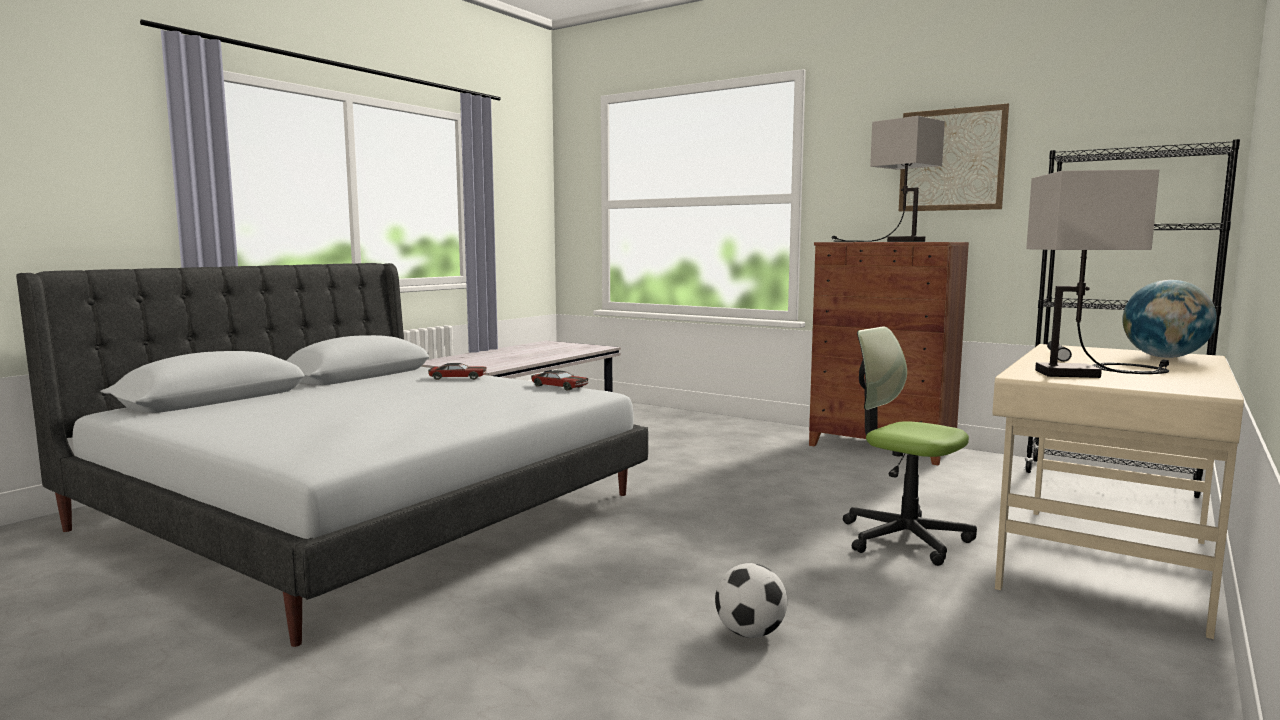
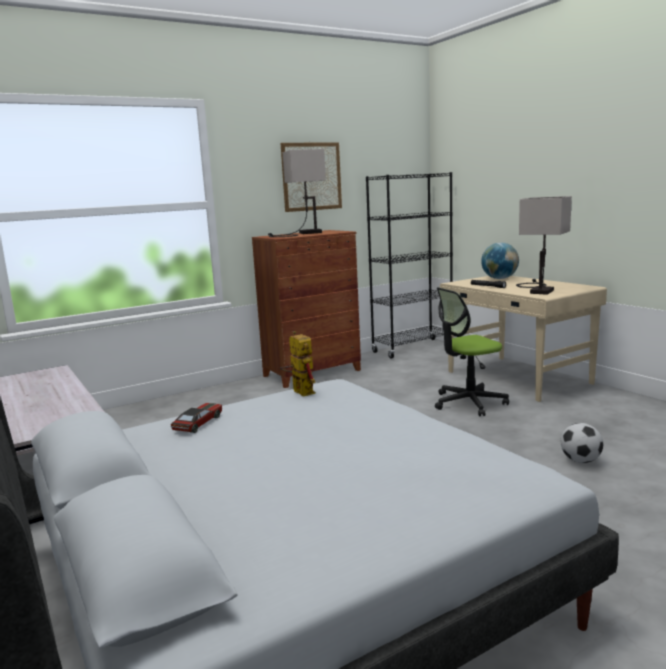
camera: 65 degrees left, 5 degrees up
toy car [531,370,589,391] -> toy robot [280,331,316,397]

